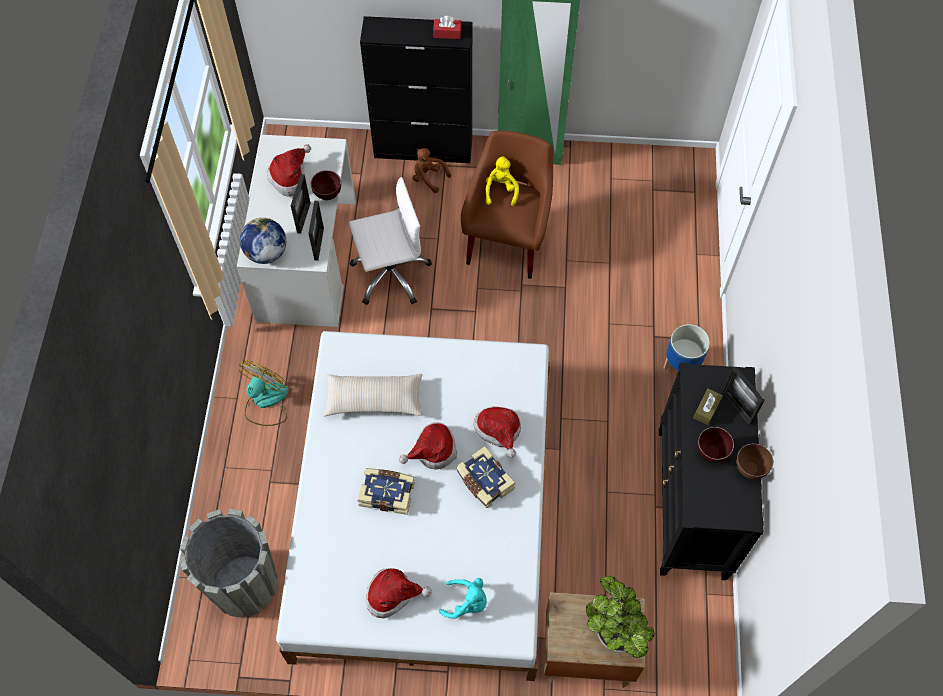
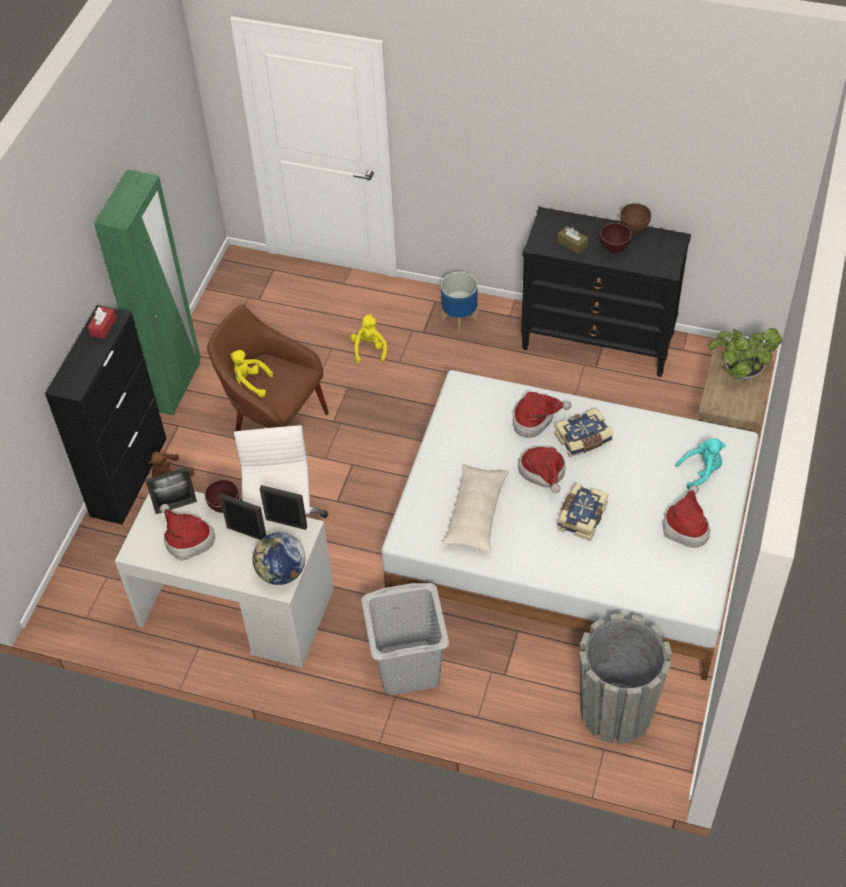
camera: 75 degrees left, 10 degrees down
fan [239,360,289,426] -> grey laundry basket [361,583,449,695]
turquoise plush toy [439,578,487,618] -> turquoise plush toy turned 45 degrees clockwise [675,438,726,489]
picture frame [722,367,765,425] -> picture frame moved to [146,467,197,514]
none -> yellow plush toy [350,314,387,363]

